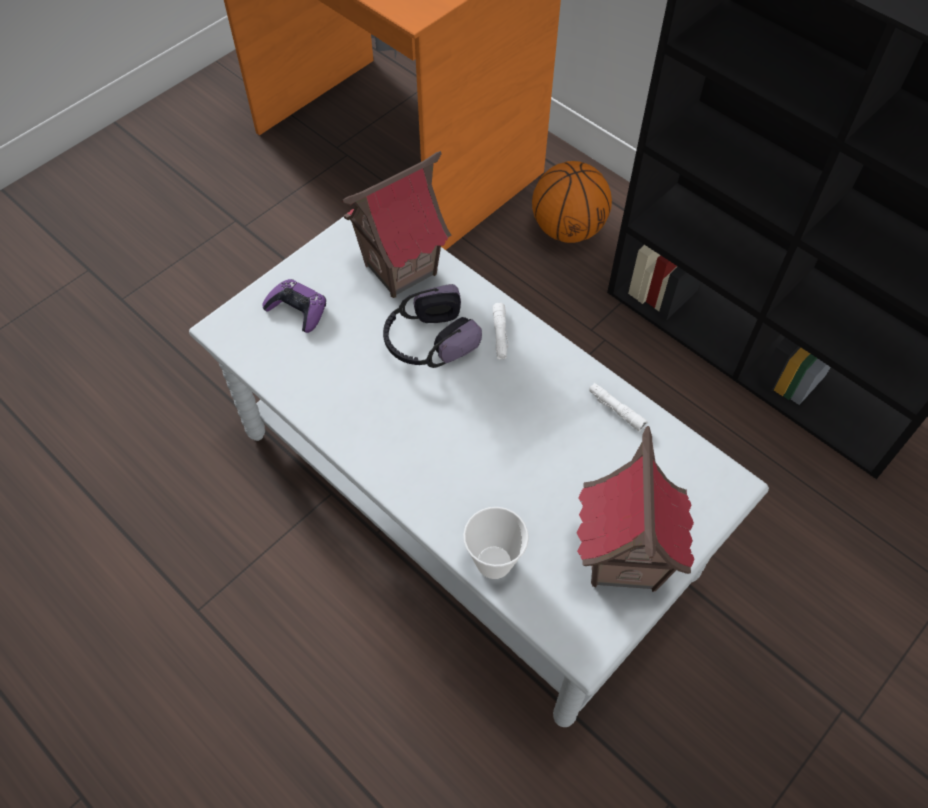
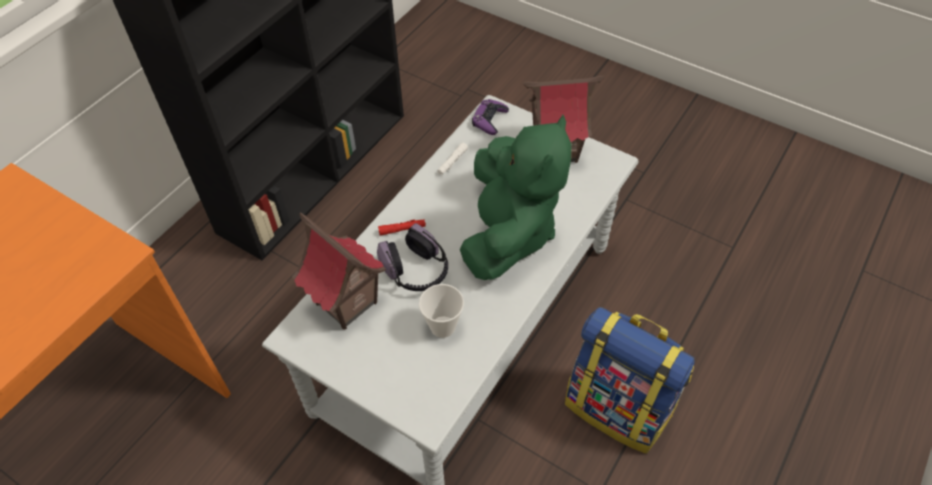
camera: 100 degrees left, 5 degrees down
purple game controller [262,279,326,333] -> purple game controller moved to [472,99,509,135]
cup [463,507,529,579] -> cup moved to [419,284,464,338]
white flashlight [493,303,509,360] -> red flashlight [378,219,426,235]
basketball [532,161,612,243] -> none
none -> green plush toy [460,114,572,280]
none -> backpack [565,307,695,454]

